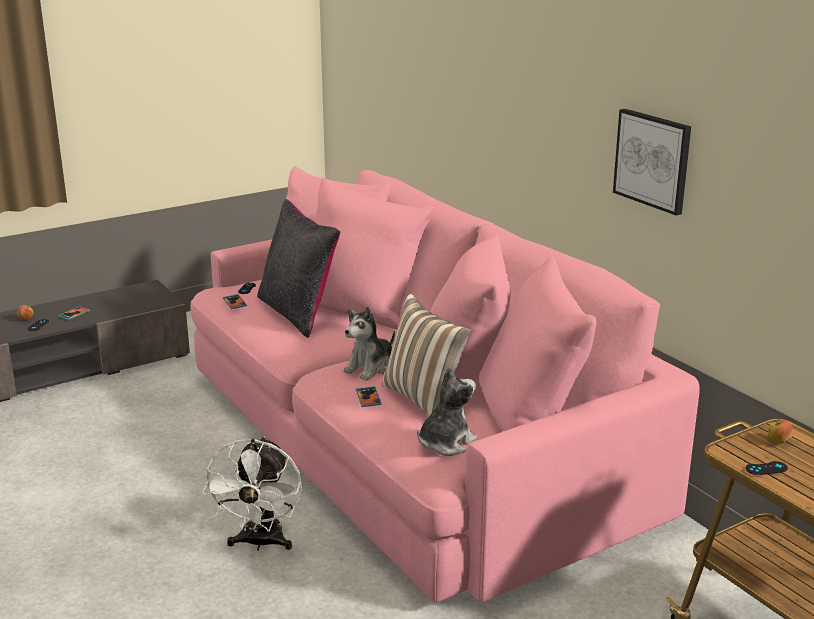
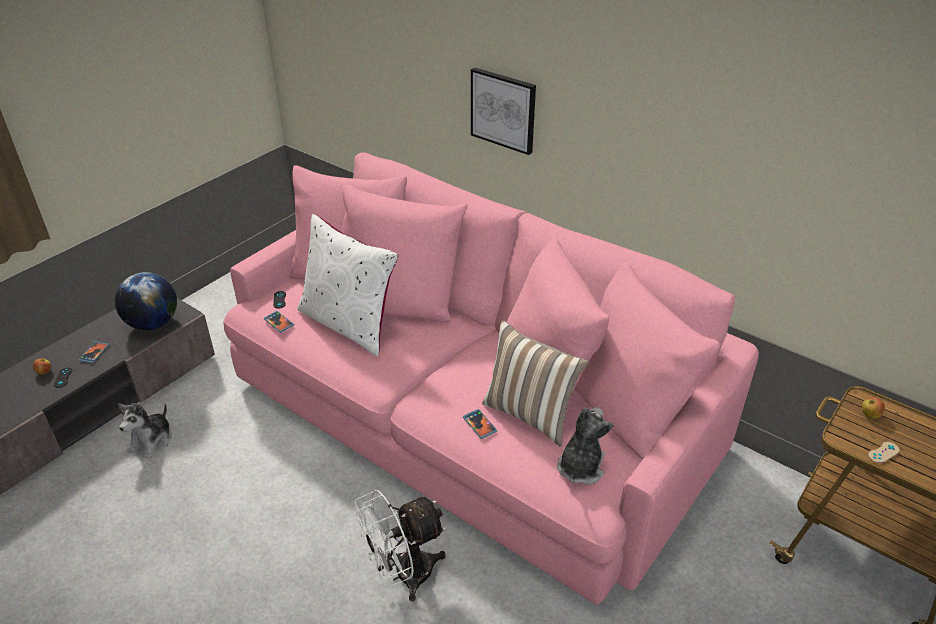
camera: 20 degrees left, 15 degrees up
white fan [202,437,302,551] -> white fan turned 75 degrees clockwise [354,490,446,602]
black pillow [257,199,340,338] -> white pillow [297,214,398,356]
plush toy [343,306,395,381] -> plush toy moved to [118,403,172,459]
picture [613,109,691,215] -> picture moved to [471,67,536,155]
black game controller [745,461,788,475] -> beige game controller [868,442,900,463]
none -> globe [115,272,177,330]

